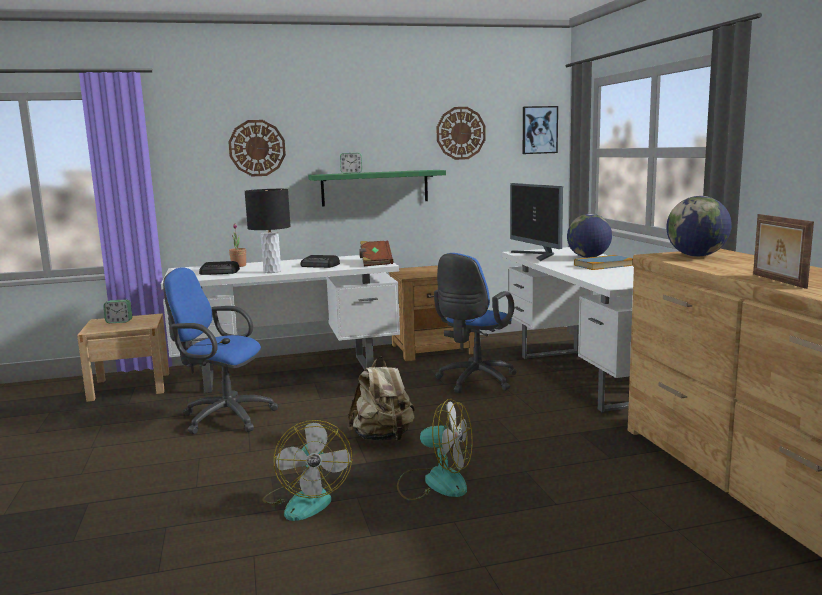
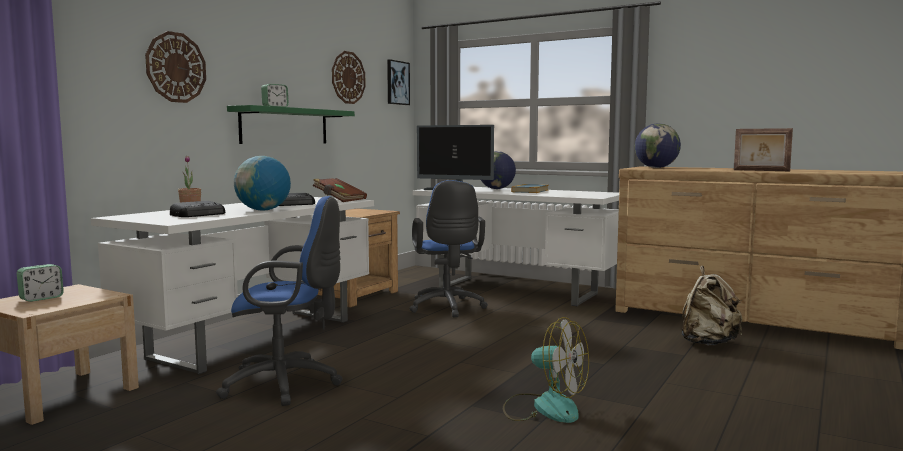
camera: 45 degrees left, 5 degrees down
blue office chair [163,267,278,434] -> blue office chair turned 150 degrees counterclockwise [216,196,343,406]
black table lamp [245,189,291,273] -> globe [234,156,291,211]
beige backpack [347,357,416,441] -> beige backpack moved to [682,266,742,346]
fan [397,399,473,500] -> none

